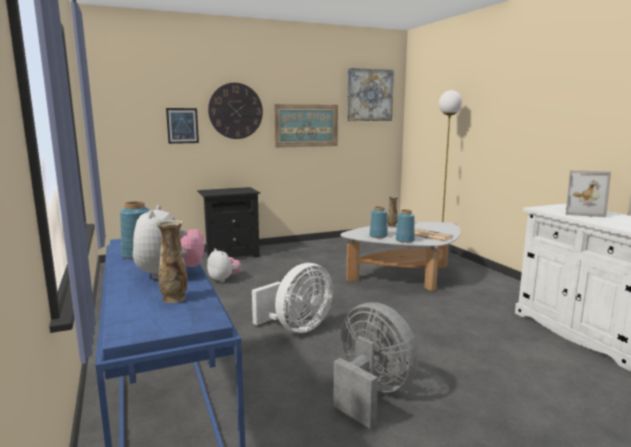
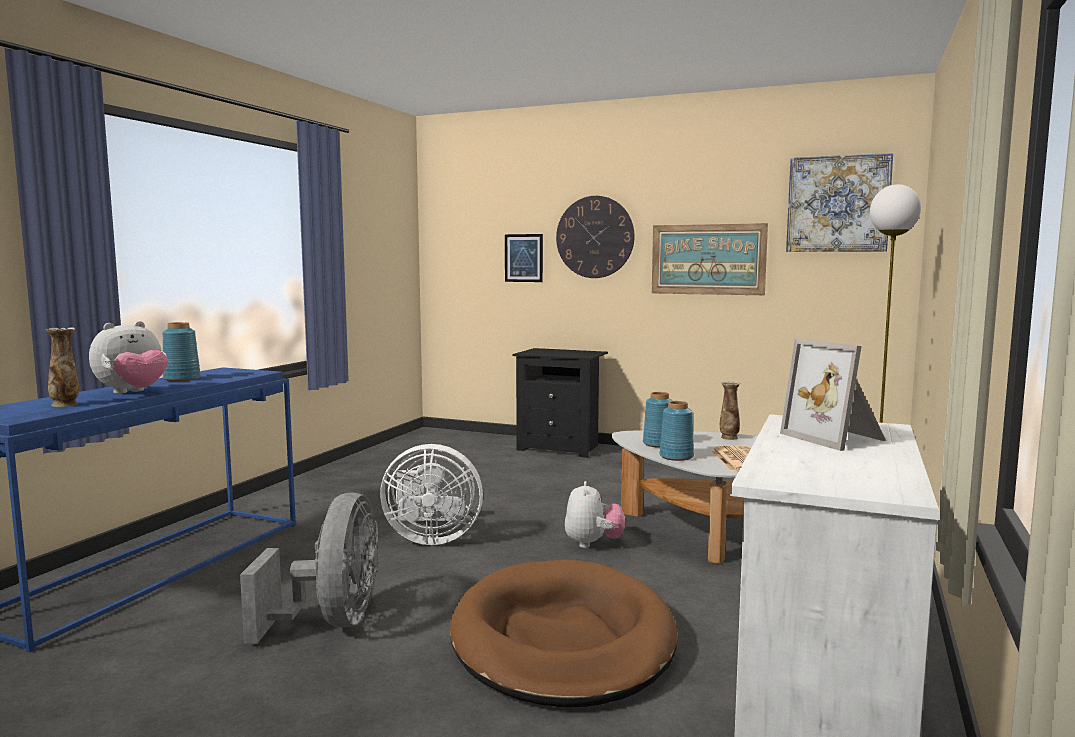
camera: 45 degrees right, 5 degrees down
plush toy [207,248,241,283] -> plush toy moved to [565,481,625,548]
none -> brown dog bed [450,560,678,707]

